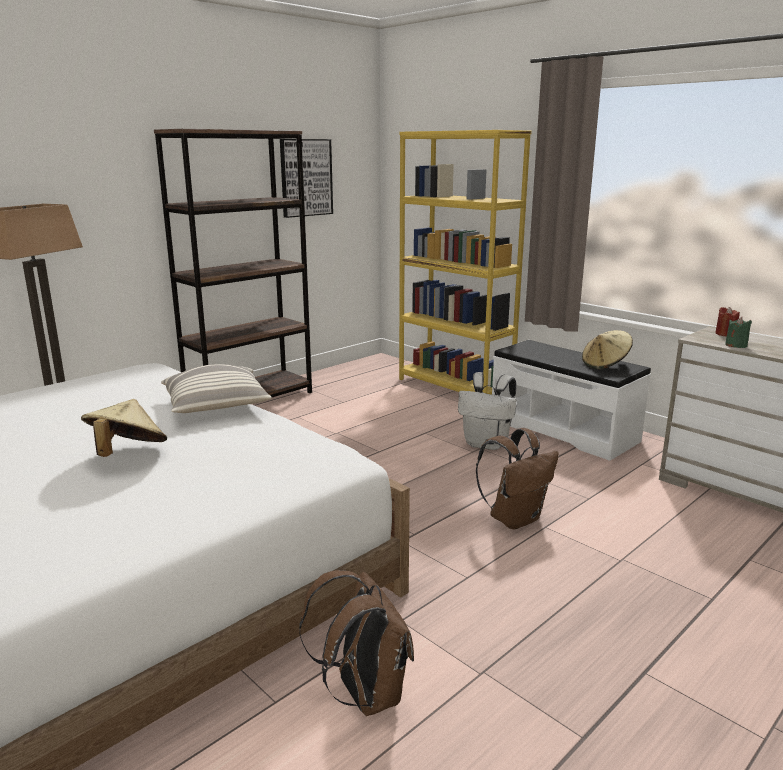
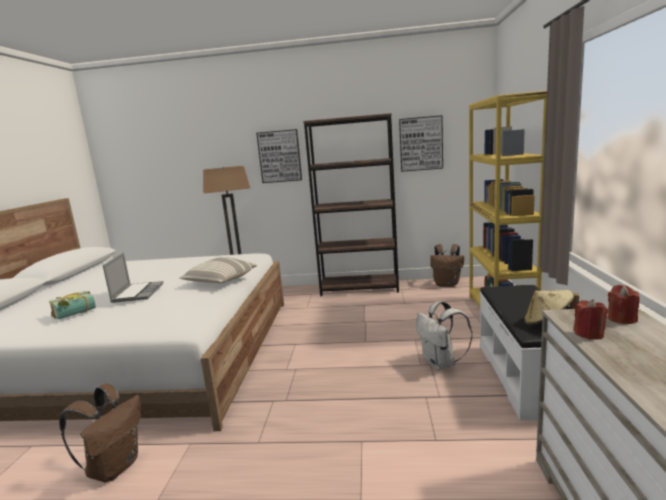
camera: 50 degrees right, 5 degrees down
beige hat [81,399,167,457] -> laptop [103,253,163,303]
brown backpack [476,428,559,529] -> brown backpack moved to [430,244,464,287]
green candle [725,317,752,348] -> red candle [573,299,608,340]
none -> book [49,291,96,319]
none -> picture [256,129,302,183]

